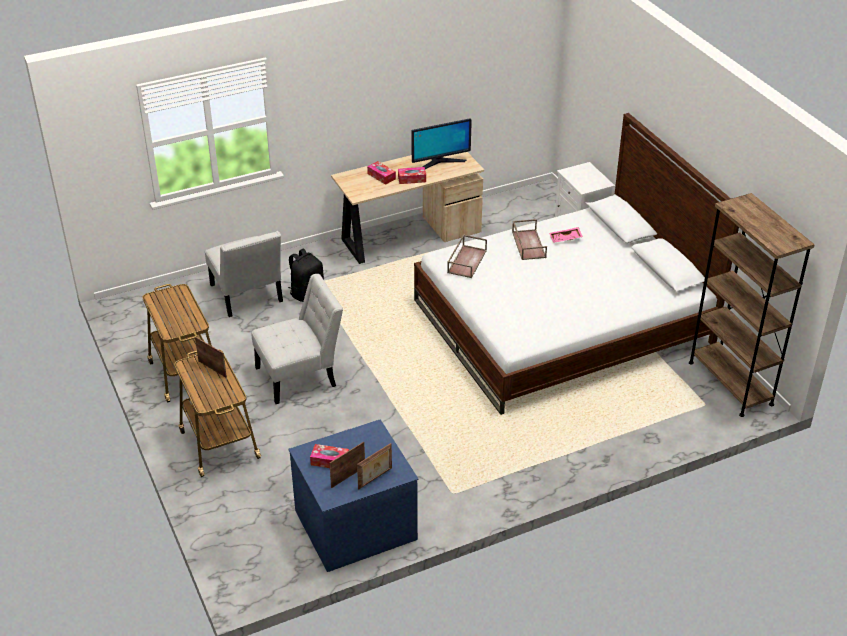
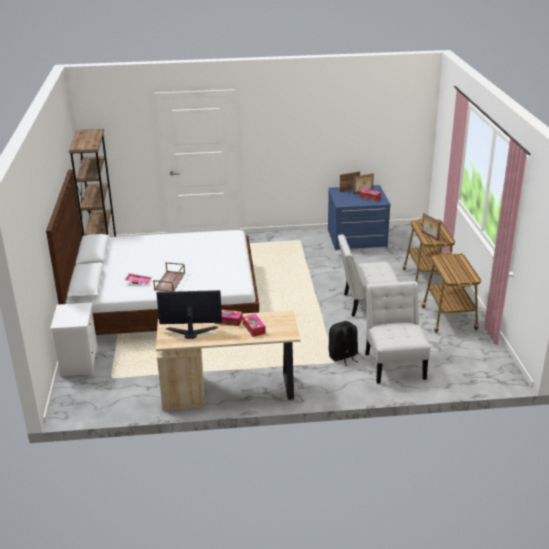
camera: 160 degrees left, 10 degrees down
brown tray [447,234,487,278] -> none

